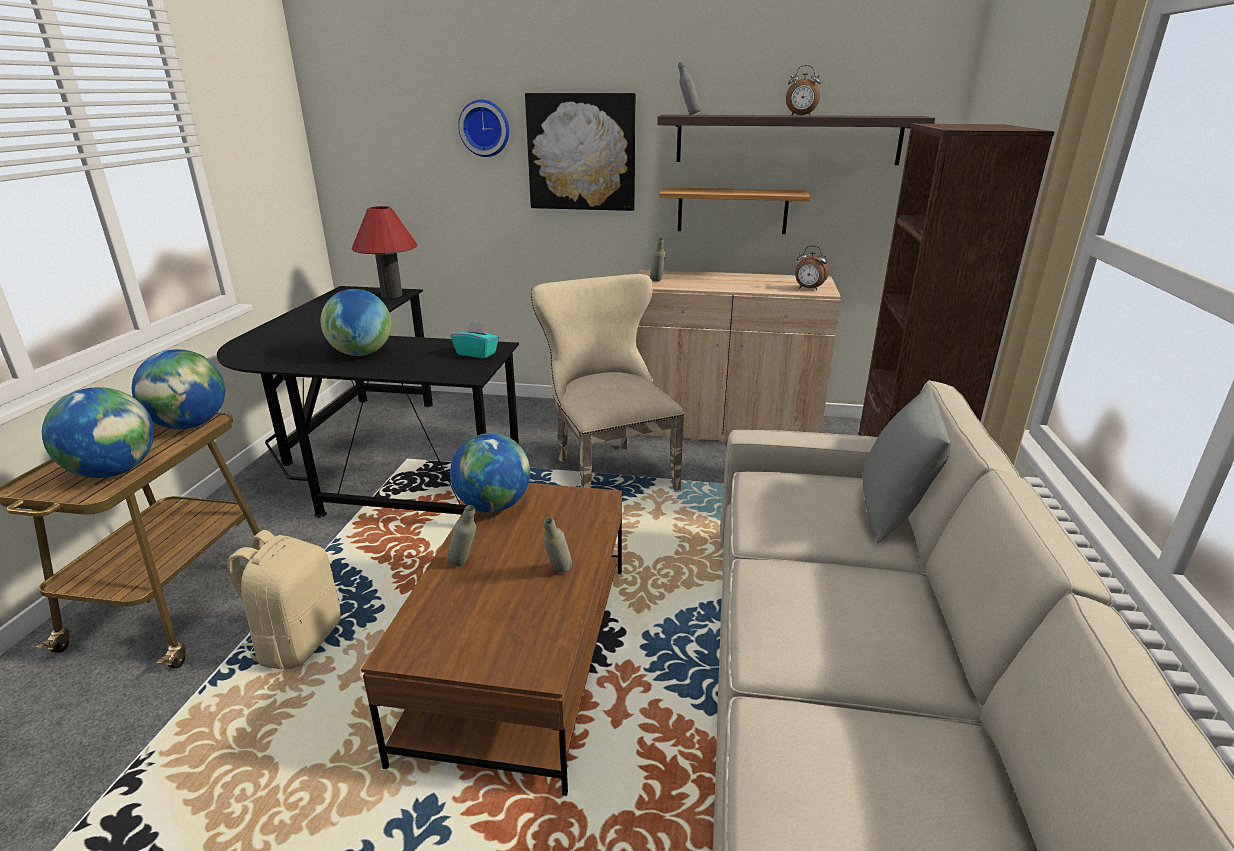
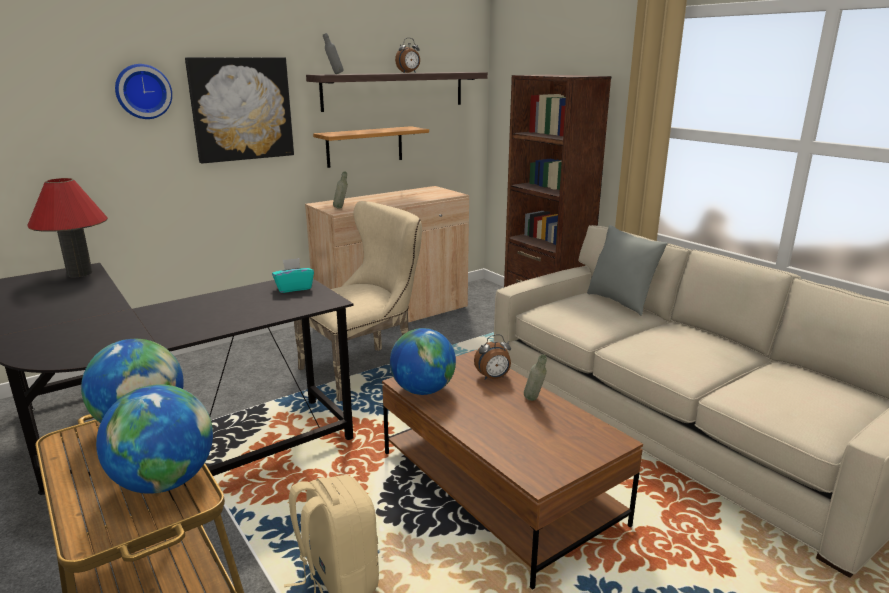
camera: 45 degrees left, 5 degrees down
globe [320,289,391,356] -> none
grey bottle [447,505,476,567] -> none
beige chair [531,274,685,491] -> beige chair turned 120 degrees clockwise [294,201,422,402]
alarm clock [795,246,829,290] -> alarm clock moved to [474,334,511,380]

